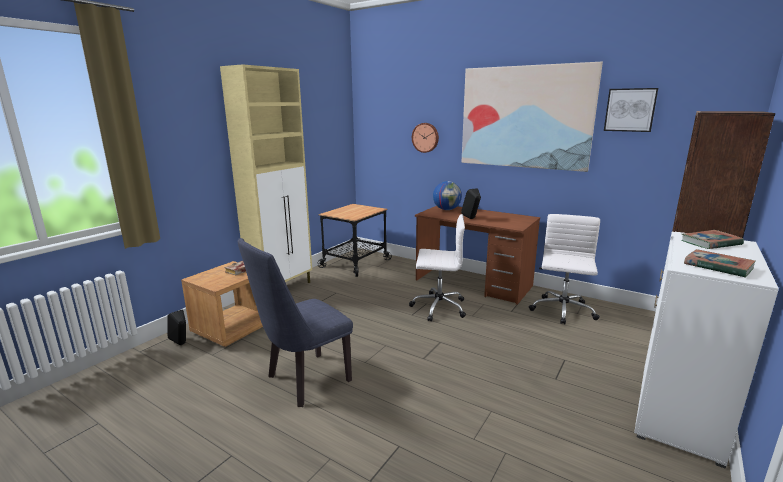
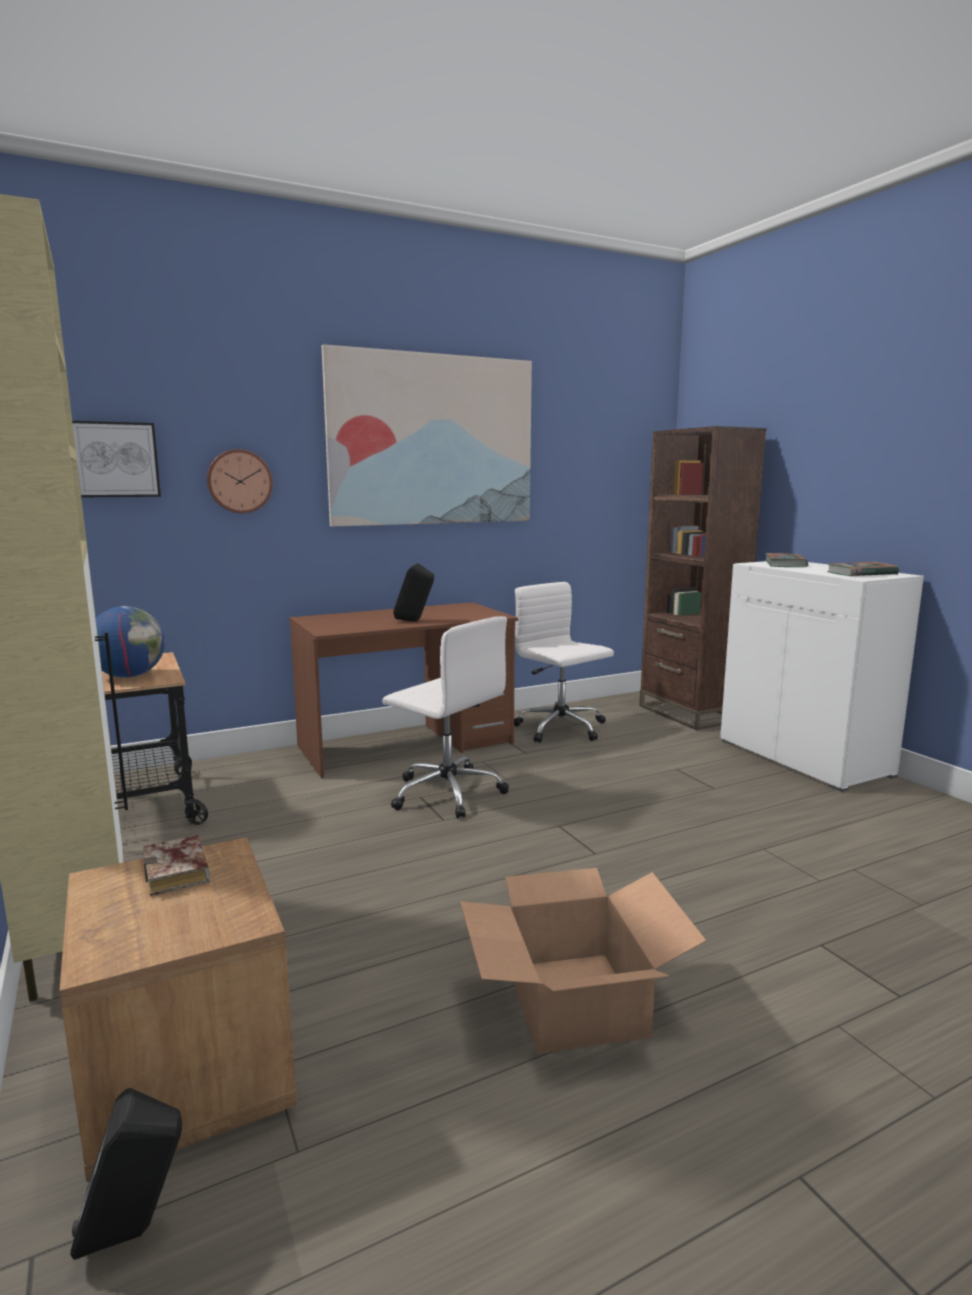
camera: 60 degrees left, 5 degrees down
blue chair [238,238,353,407] -> cardboard box [460,868,706,1054]
white office chair [409,214,466,322] -> white office chair turned 90 degrees clockwise [382,616,509,819]
globe [433,181,462,210] -> globe moved to [96,606,165,678]
picture [604,88,658,132] -> picture moved to [72,421,161,498]

